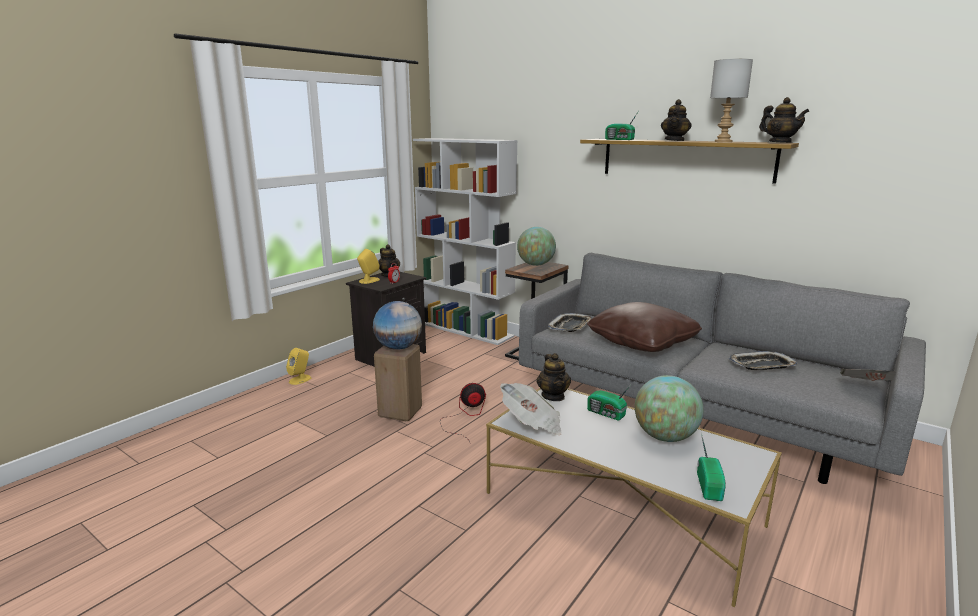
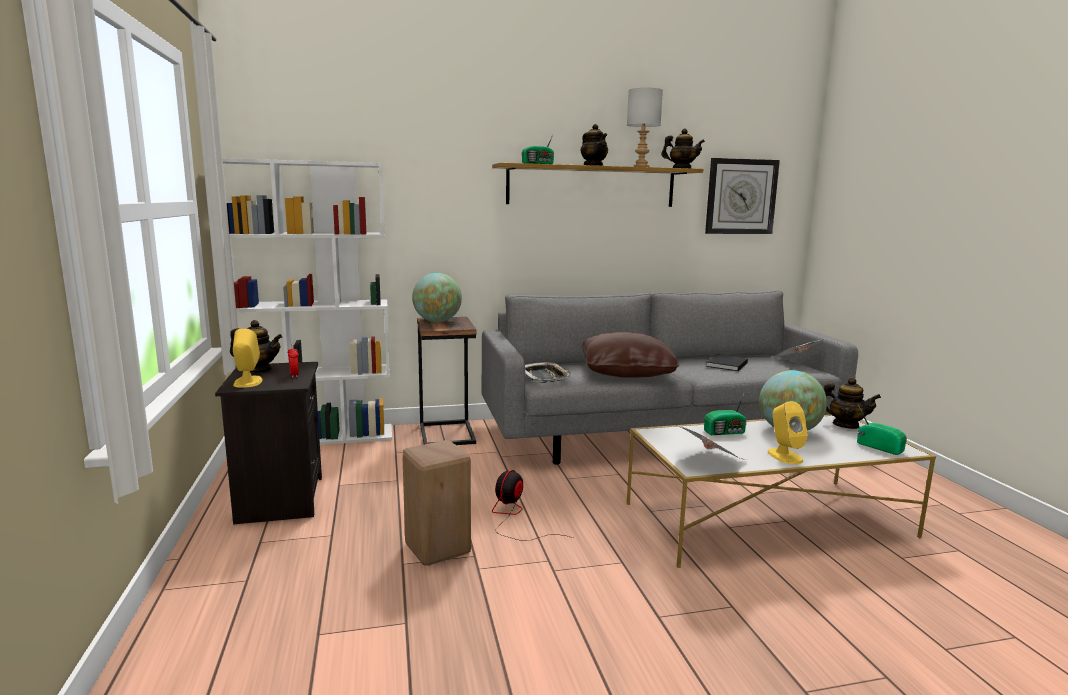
camera: 50 degrees left, 5 degrees down
yellow speaker [286,348,311,385] -> yellow speaker moved to [768,401,808,464]
globe [373,301,422,350] -> none
teapot [537,353,571,401] -> teapot moved to [824,377,881,429]
tray [729,351,798,370] -> black book [706,354,748,371]
none -> wall clock [705,158,780,234]

